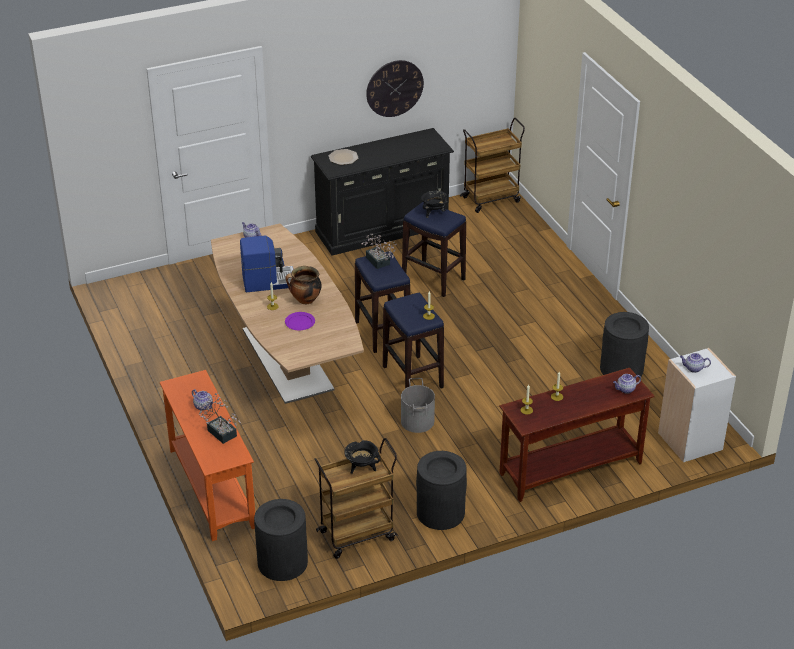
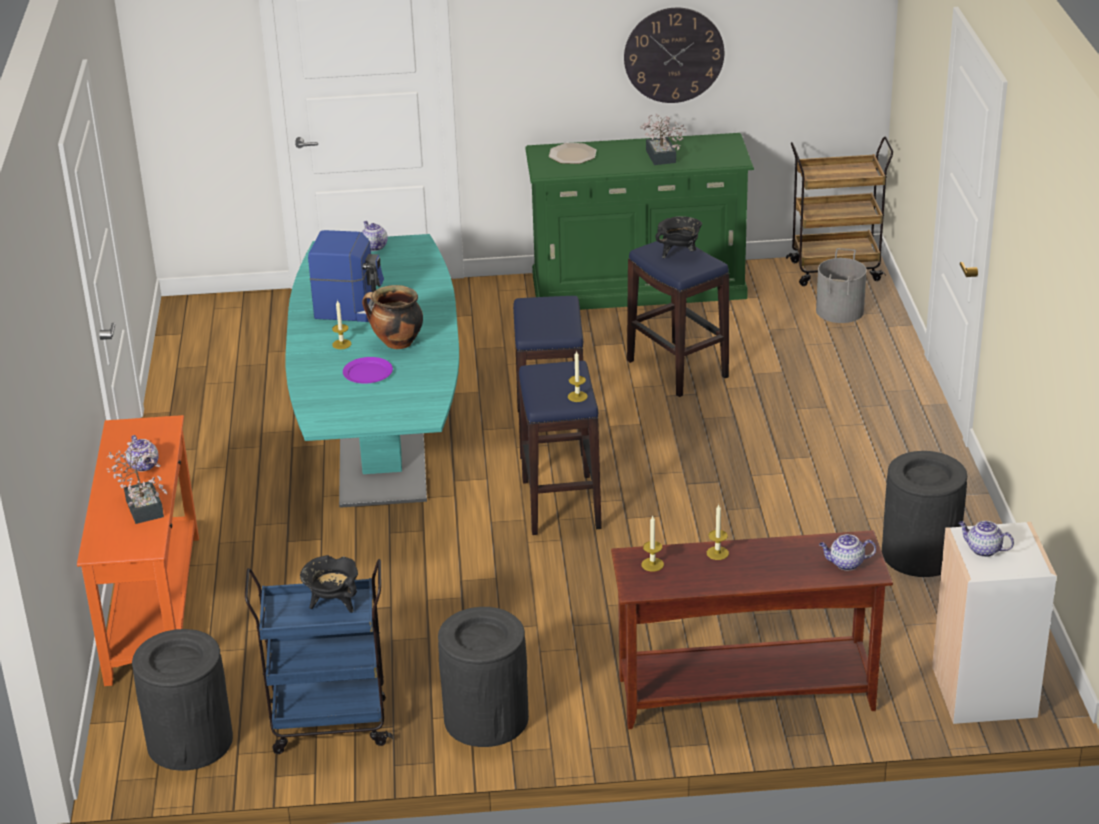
camera: 20 degrees right, 5 degrees down
brown dining table [211,223,364,404] -> turquoise dining table [286,234,459,508]
black cabinet [311,128,454,256] -> green cabinet [525,133,754,310]
brown cart [315,438,398,559] -> blue cart [245,559,393,754]
potted plant [361,234,397,269] -> potted plant moved to [640,114,687,165]
grey bucket [401,378,435,433] -> grey bucket moved to [816,248,867,323]

